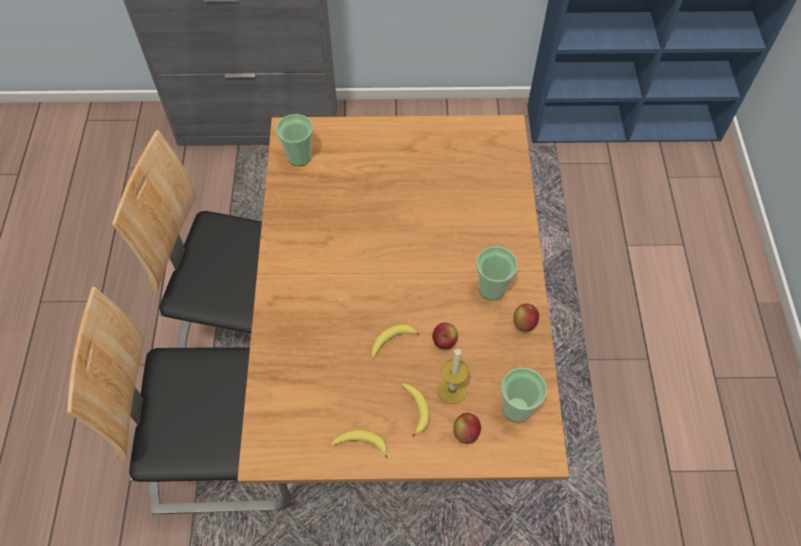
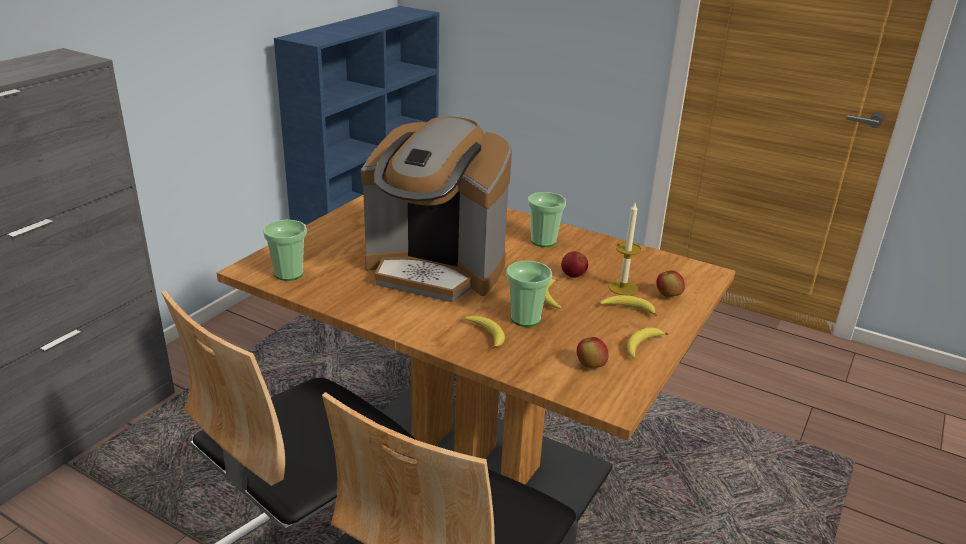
camera: 60 degrees left, 30 degrees down
cup [501,368,547,423] -> cup moved to [506,261,552,327]
apple [513,304,539,332] -> apple moved to [577,337,609,368]
none -> coffee machine [361,116,512,302]
none -> banana [465,316,505,349]

